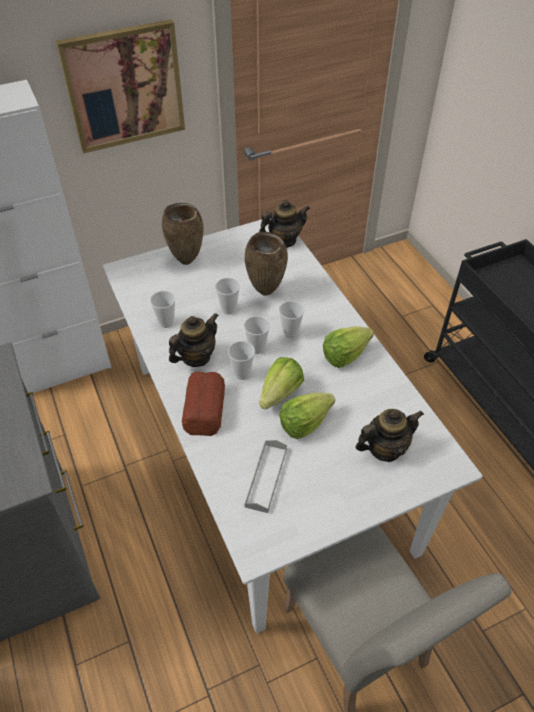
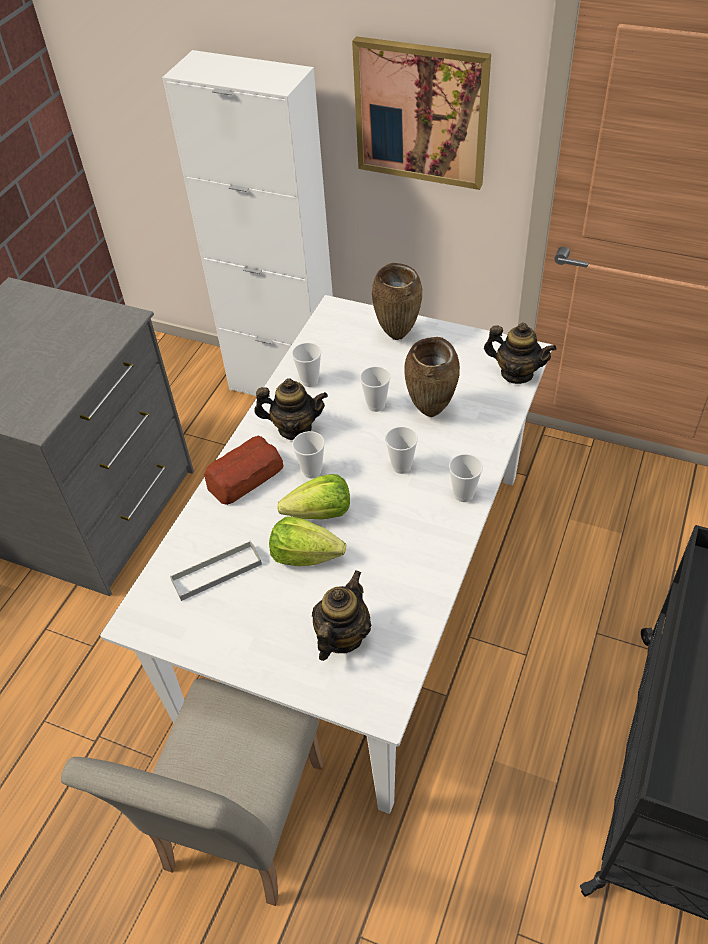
camera: 50 degrees right, 0 degrees up
cup [244,316,270,354] -> cup moved to [449,454,483,502]
lettuce [323,326,374,368] -> none
teapot [355,409,424,462] -> teapot turned 90 degrees counterclockwise [312,571,371,661]

